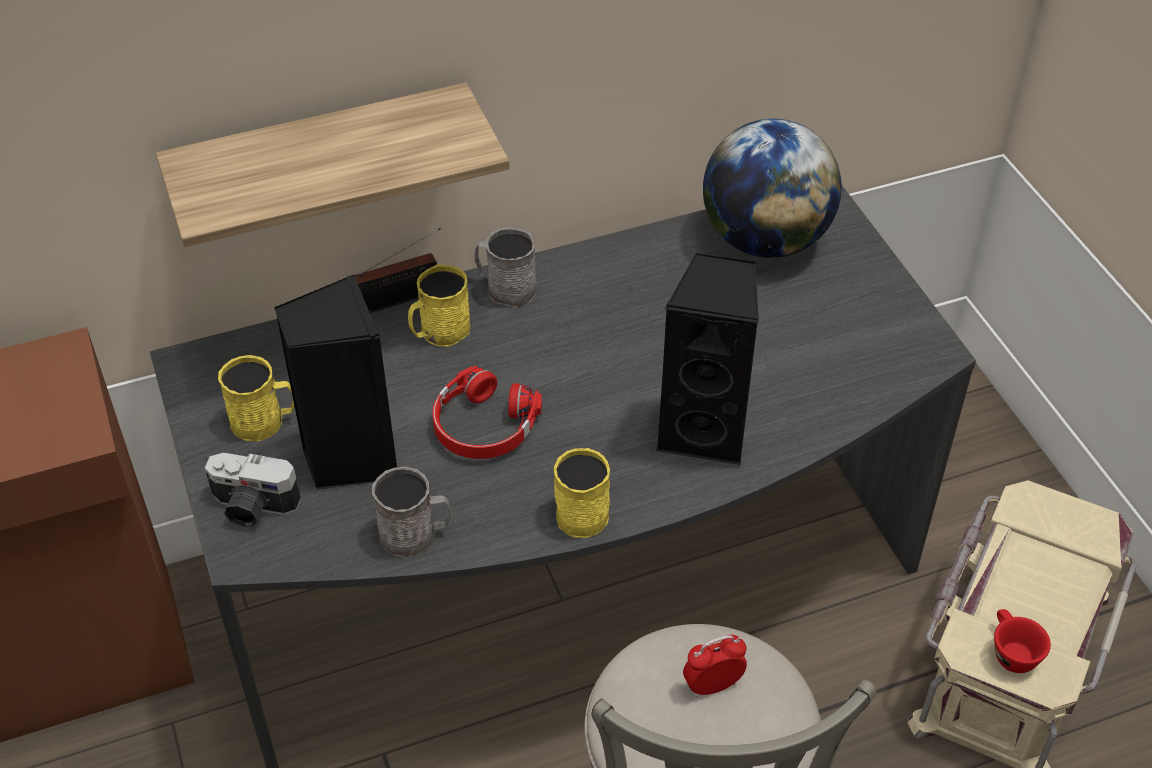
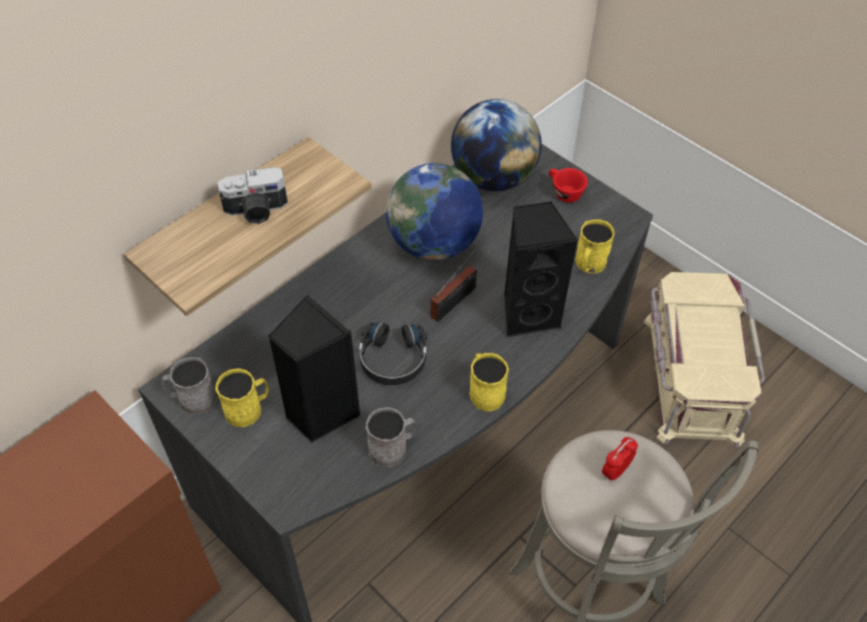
camera: 25 degrees left, 5 degrees up
camera [205,453,301,527] -> camera moved to [218,167,288,224]
radio [355,228,441,313] -> radio moved to [431,247,478,322]
yellow mug [408,264,471,347] -> yellow mug moved to [575,219,614,273]
red headphones [432,366,542,459] -> black headphones [359,322,427,385]
grey mug [474,228,536,308] -> grey mug moved to [162,357,217,414]
red cup [994,609,1051,673] -> red cup moved to [549,168,588,203]
none -> globe [386,163,483,261]

